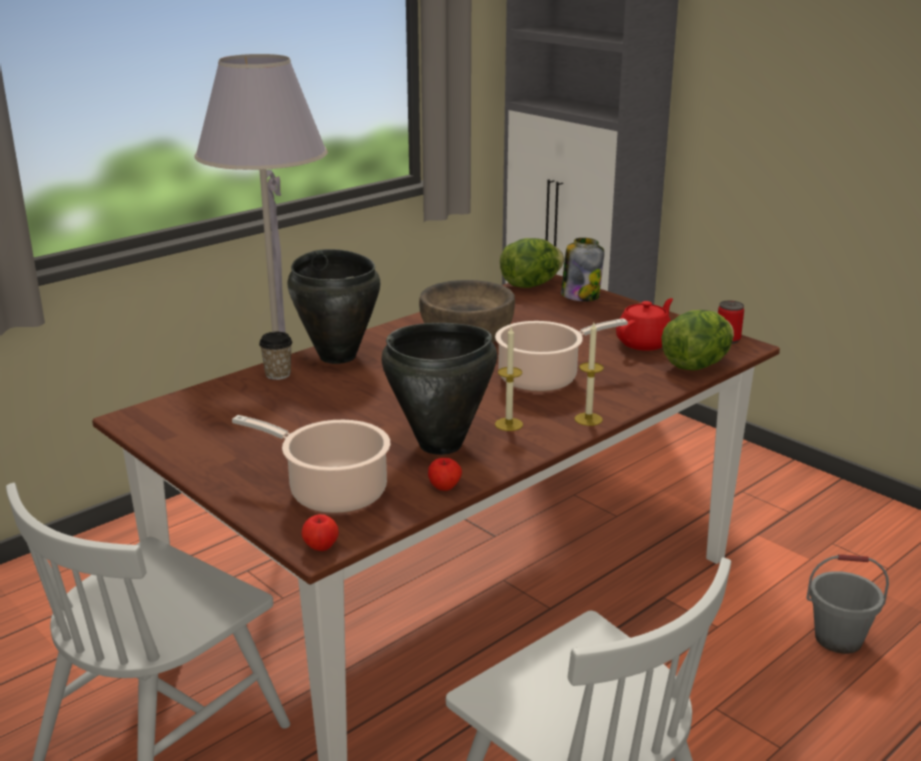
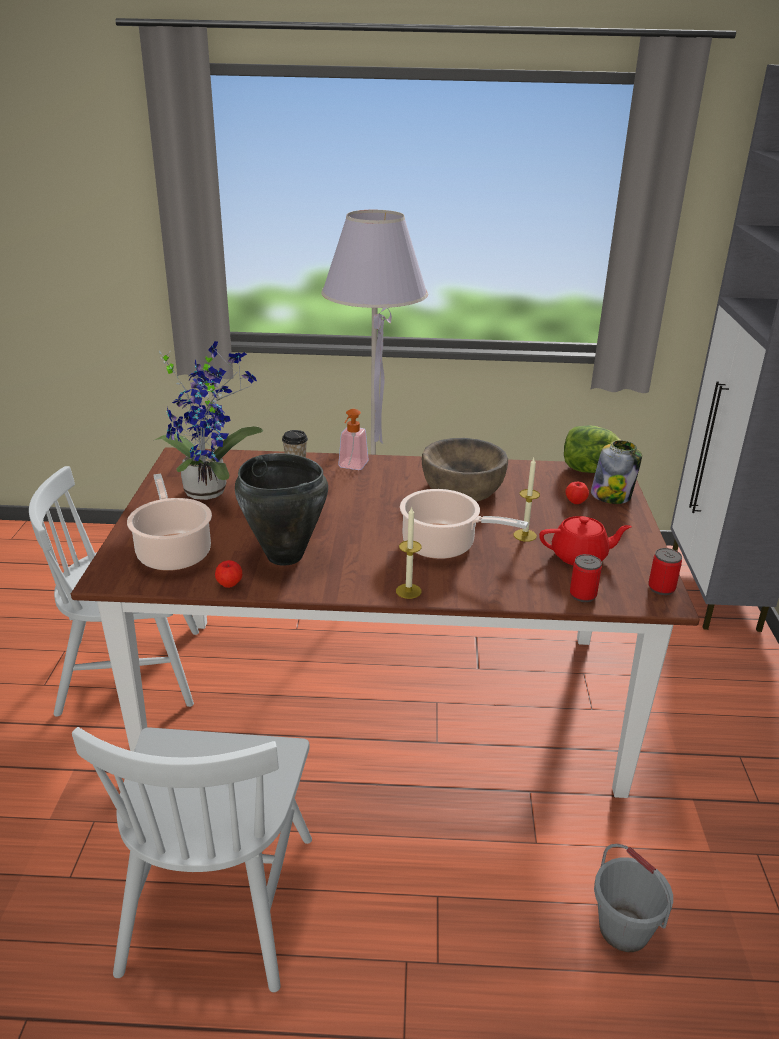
camera: 45 degrees right, 5 degrees up
black cooking pot [287,249,380,364] -> soap dispenser [338,409,369,470]
apple [301,514,339,551] -> apple moved to [566,482,589,504]
candle [495,327,523,431] -> candle moved to [514,458,540,542]
lettuce [662,310,734,370] -> can [570,554,602,602]
none -> potted plant [153,341,264,500]

